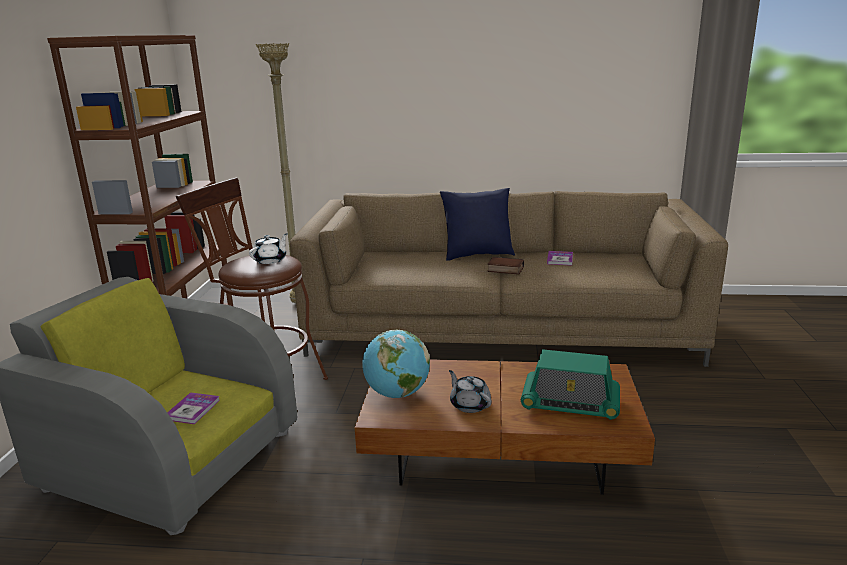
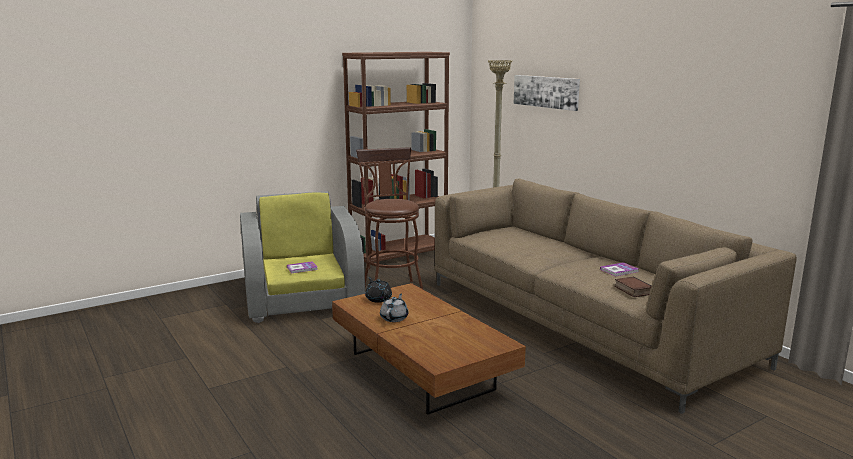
camera: 50 degrees right, 5 degrees down
white teapot [249,233,288,264] -> none
globe [362,330,430,398] -> black teapot [365,277,392,303]
blue pillow [440,188,515,261] -> none
book [487,257,524,275] -> book moved to [614,276,652,297]
radio [521,349,620,420] -> none
none -> picture [514,75,580,111]

